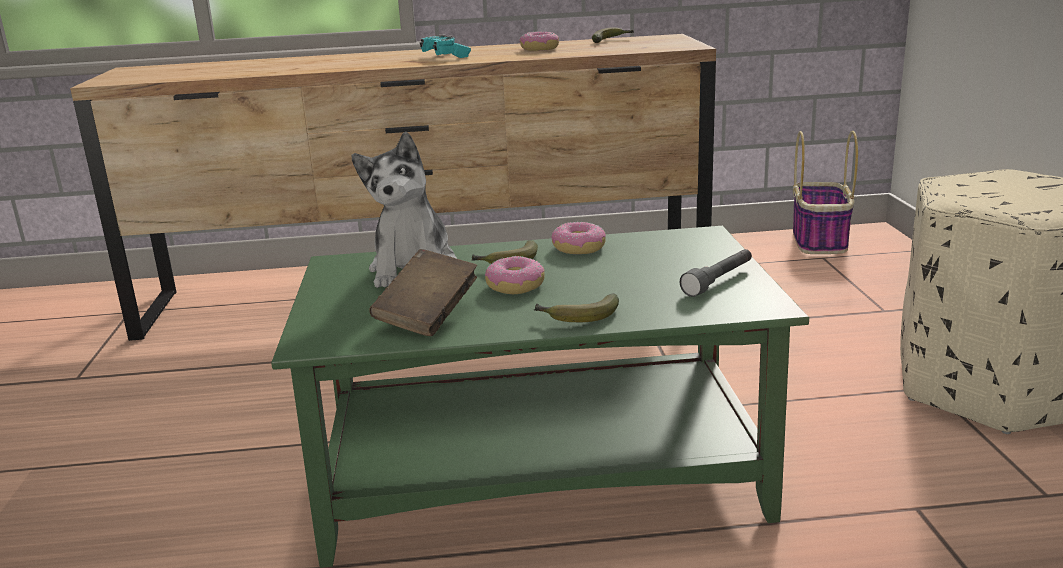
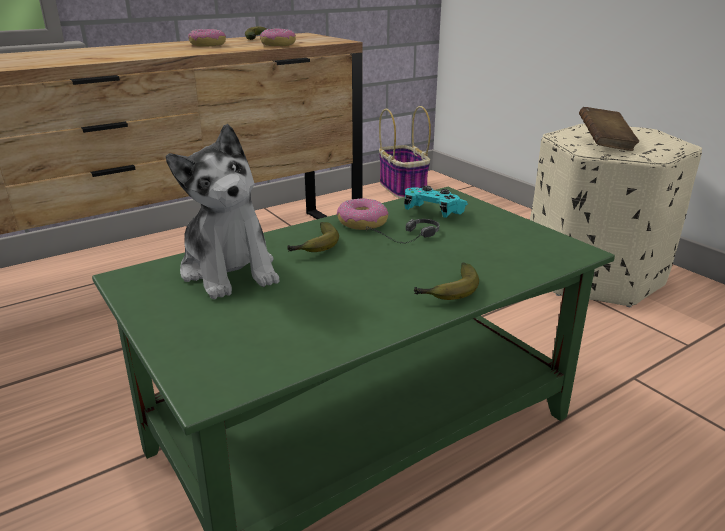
camera: 30 degrees left, 5 degrees up
brown book [369,249,477,336] -> brown book moved to [579,107,639,151]
turquoise game controller [420,35,471,58] -> turquoise game controller moved to [404,186,468,218]
donut [485,256,545,294] -> donut moved to [260,28,296,46]
grey flashlight [680,249,752,297] -> none
none -> headphones [366,219,439,244]

